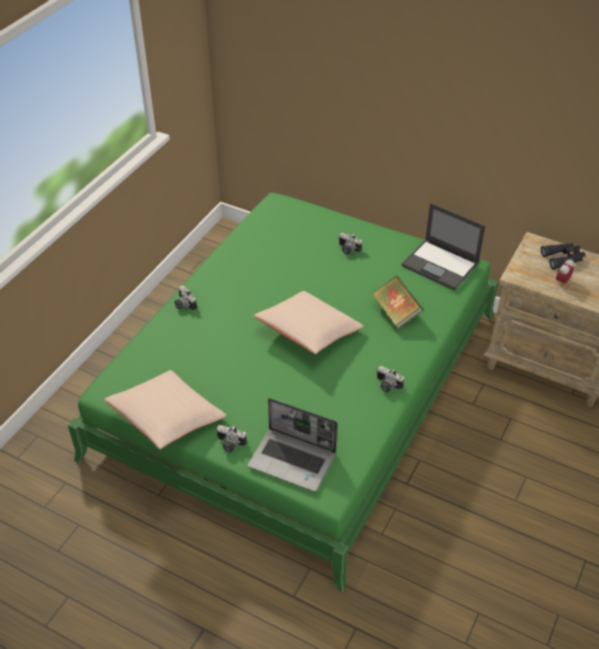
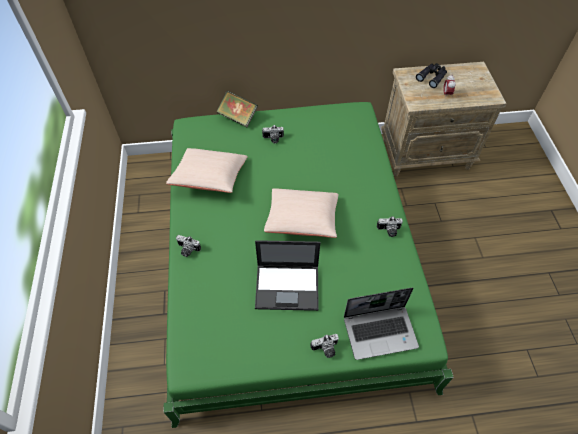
camera: 35 degrees left, 10 degrees up
beige pillow [104,370,227,449] -> beige pillow moved to [166,148,248,193]
book [372,276,424,329] -> book moved to [216,91,258,127]
laptop [402,203,485,291] -> laptop moved to [255,240,321,311]

